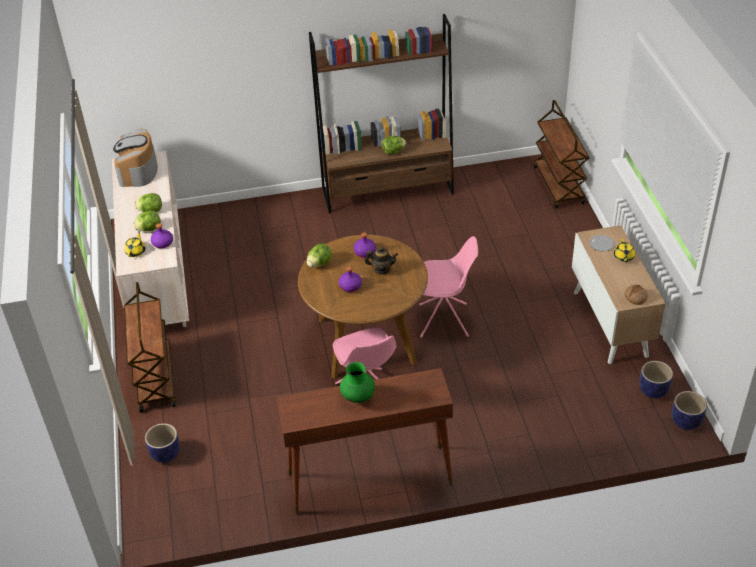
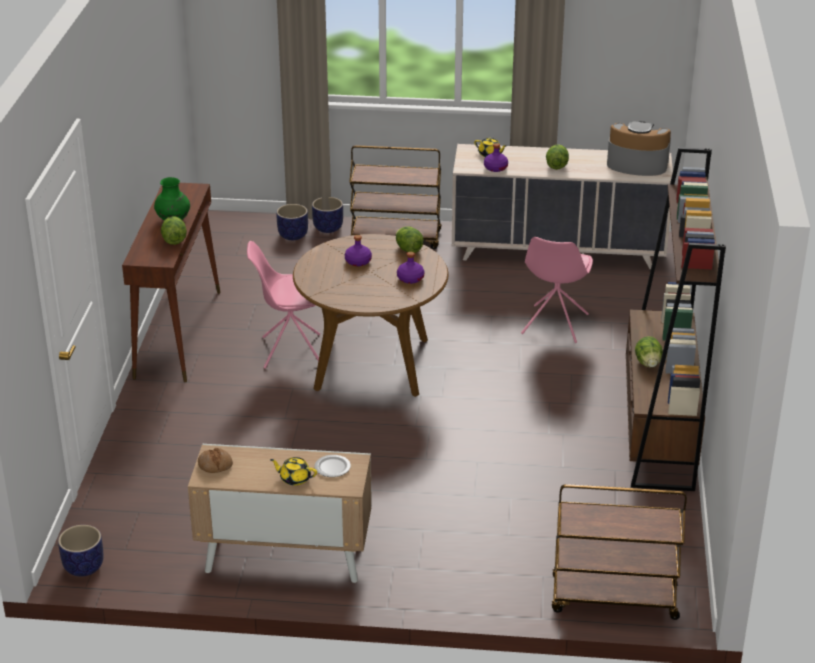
camera: 105 degrees right, 10 degrees down
lettuce [133,210,161,232] -> lettuce moved to [161,216,187,245]
teapot [365,247,398,275] -> none
pink chair [419,236,478,338] -> pink chair moved to [521,237,593,343]
planter [639,361,673,398] -> planter moved to [312,197,343,233]

